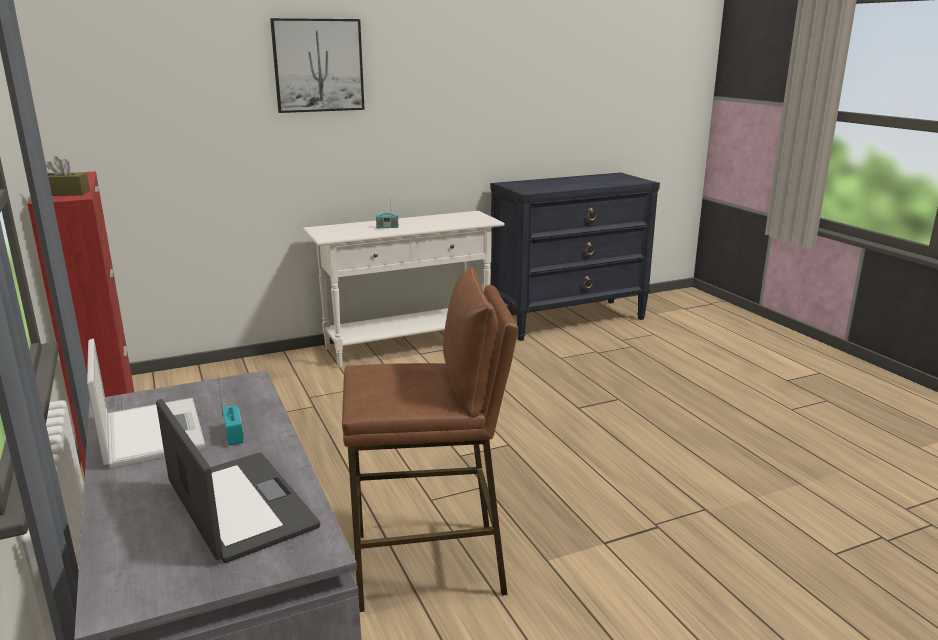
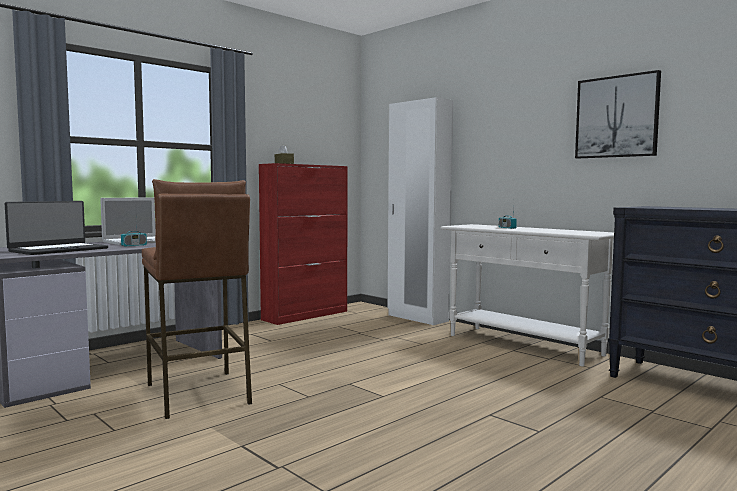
camera: 70 degrees right, 15 degrees down
picture [270,18,365,113] -> picture moved to [575,70,661,158]
none -> white wardrobe [388,97,453,325]

